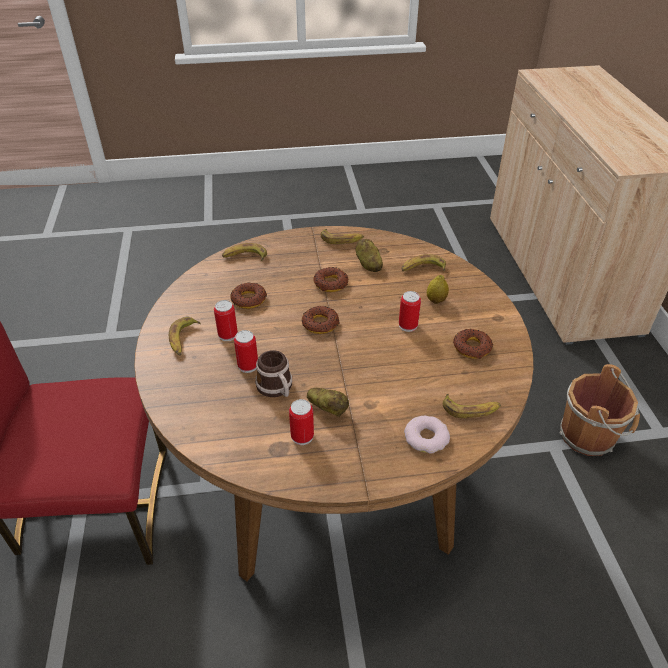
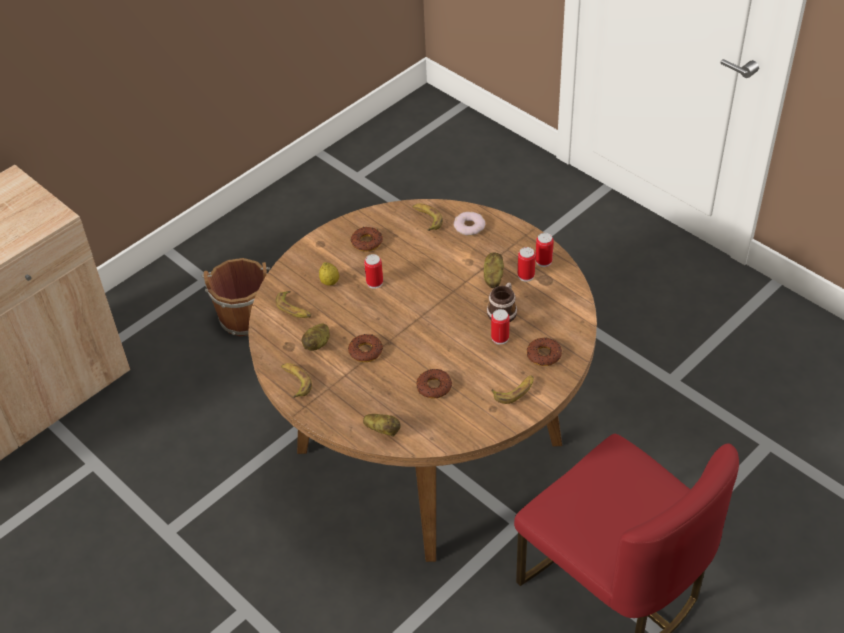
camera: 125 degrees left, 5 degrees up
can [214,300,238,341] -> can moved to [535,233,554,267]
banana [222,243,267,261] -> potato [363,414,401,437]
donut [302,306,339,334] -> donut moved to [527,338,562,366]

